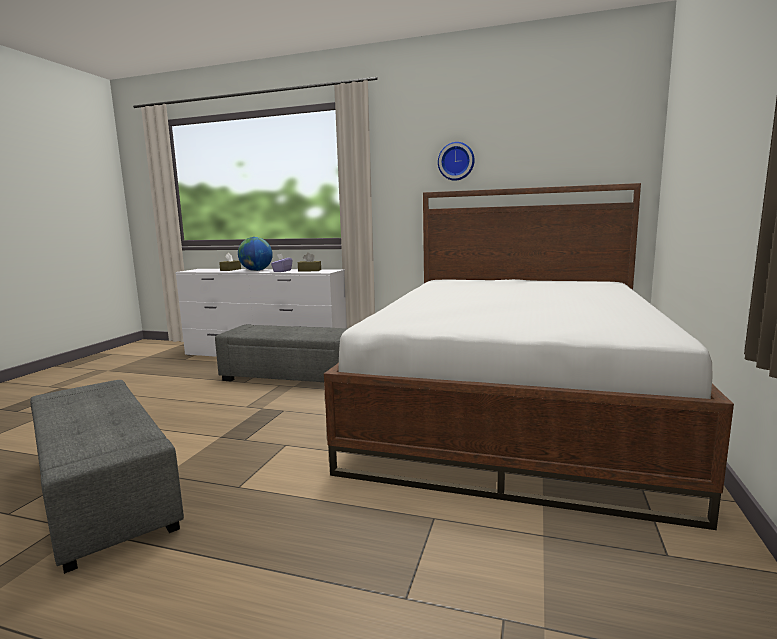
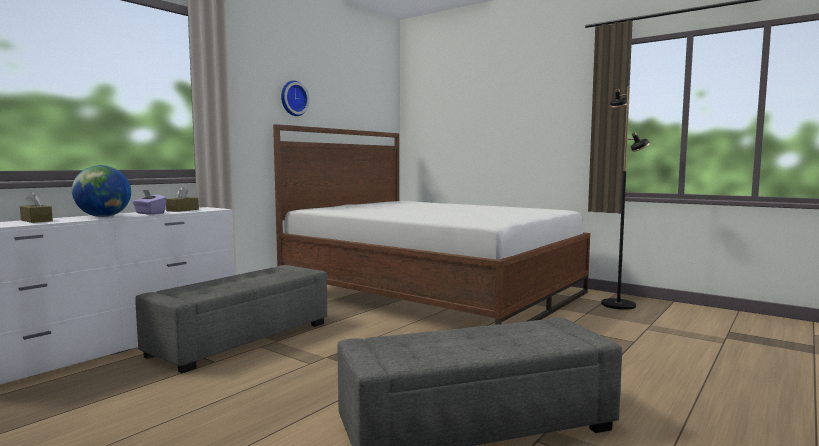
camera: 70 degrees left, 5 degrees down
none -> black floor lamp [601,86,650,310]

